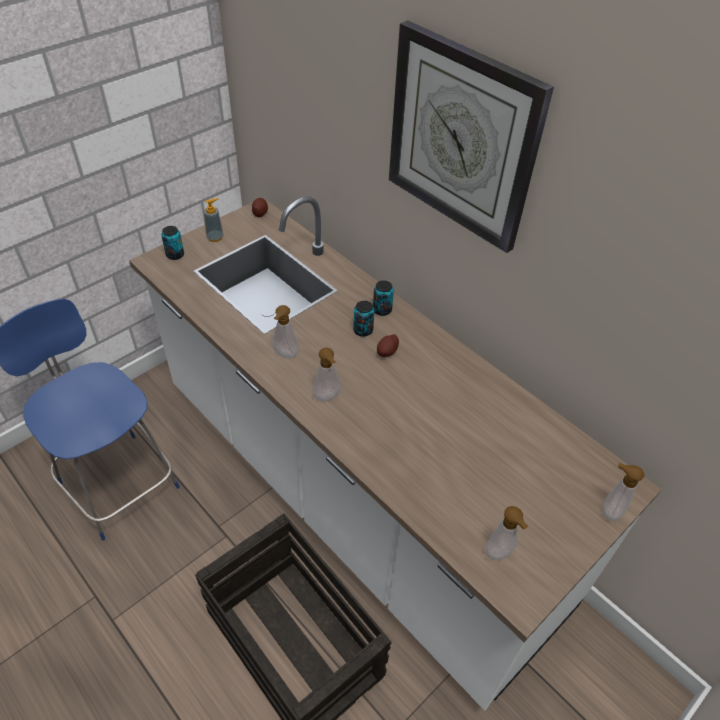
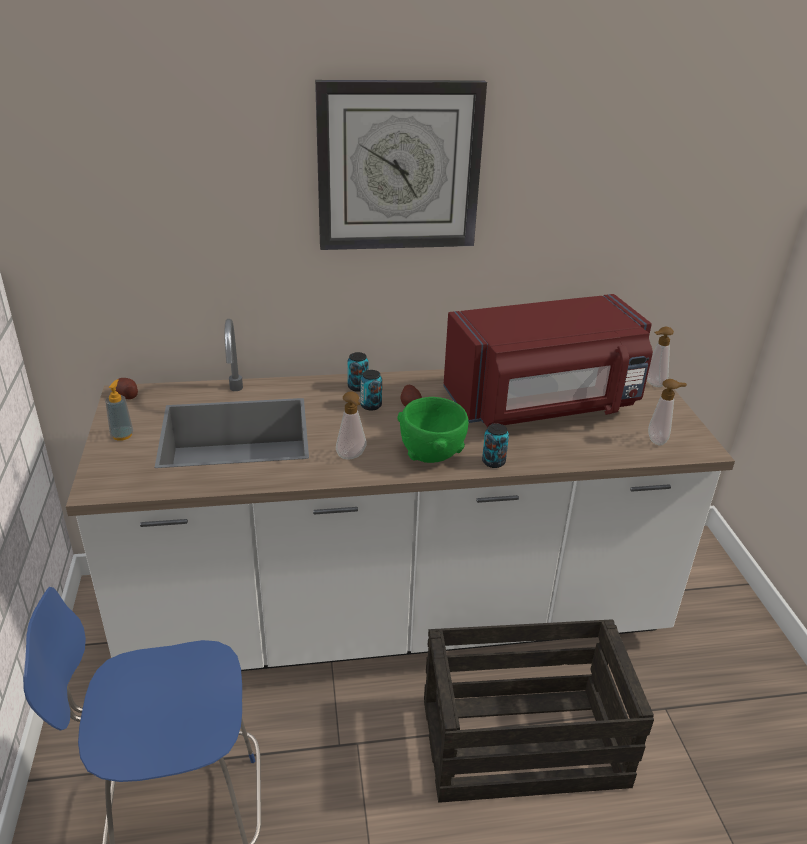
camera: 55 degrees left, 15 degrees down
can [161,226,184,260] -> can moved to [482,423,509,468]
soap dispenser [313,348,341,401] -> green bowl [397,397,468,463]
none -> red microwave [443,294,653,428]

